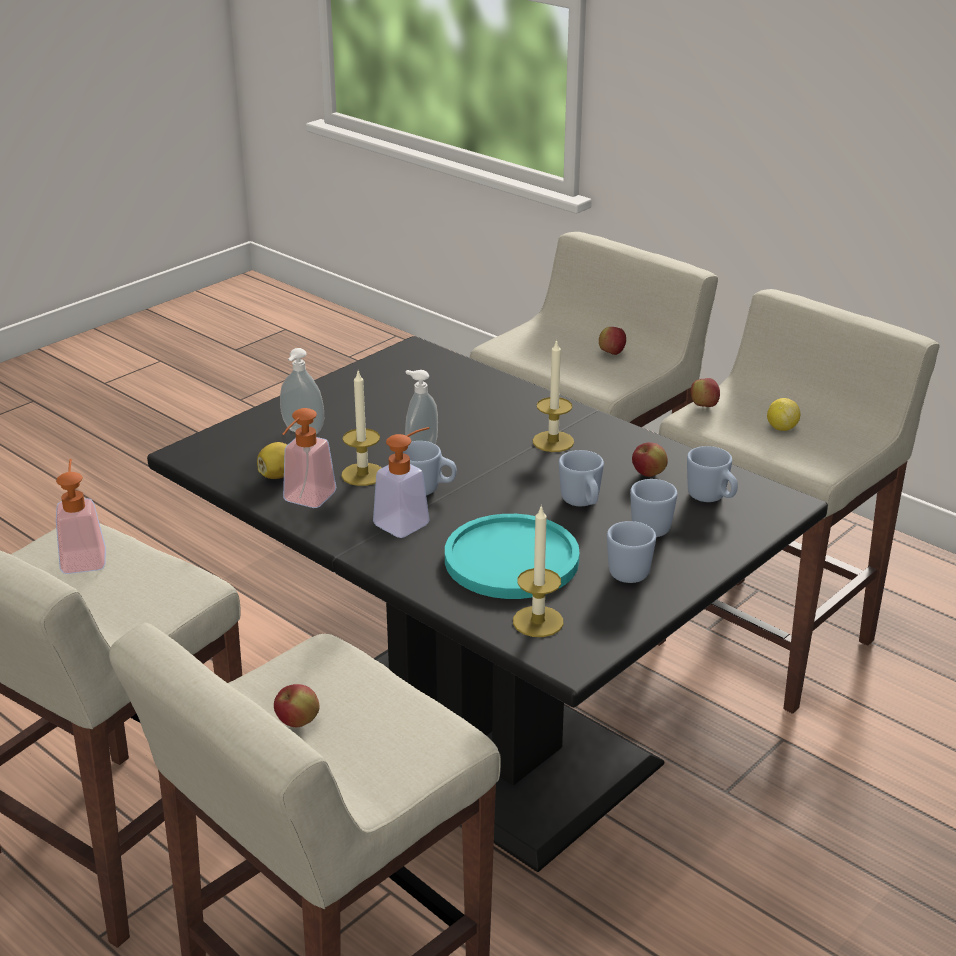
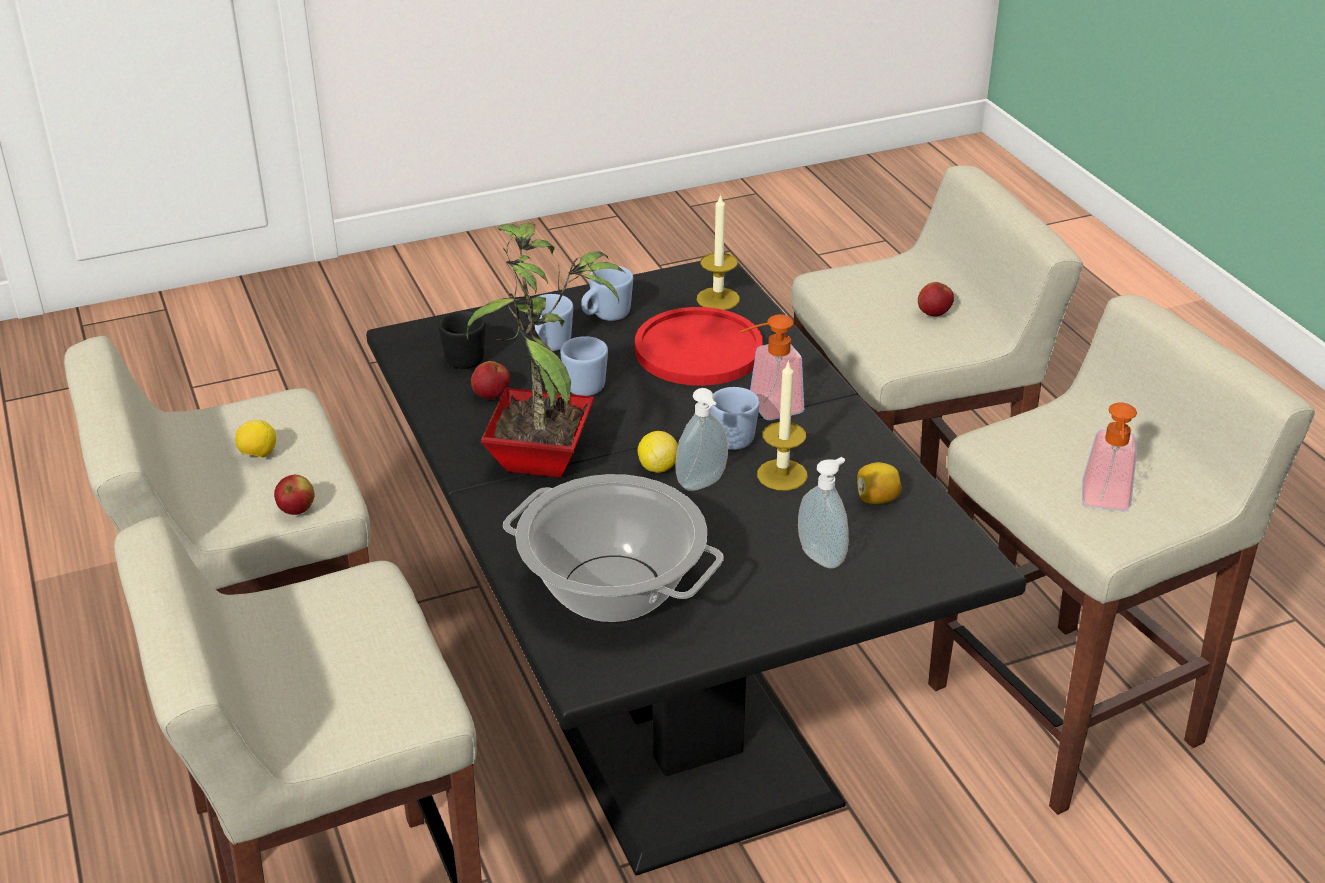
camera: 155 degrees left, 5 degrees up
soap dispenser [283,408,336,508] -> none
turquoise plate [445,514,580,599] -> red plate [635,307,763,386]
candle [533,339,574,452] -> potted plant [466,223,626,478]
apple [599,327,626,355] -> none
blue mug [687,446,738,502] -> black mug [438,311,485,369]
none -> cooking pot [503,474,724,622]
none -> lemon [638,431,678,473]

